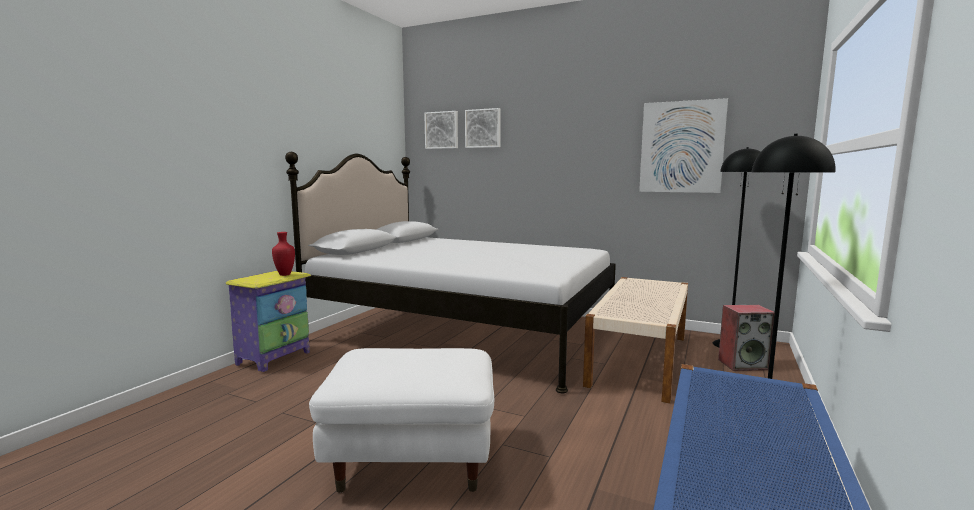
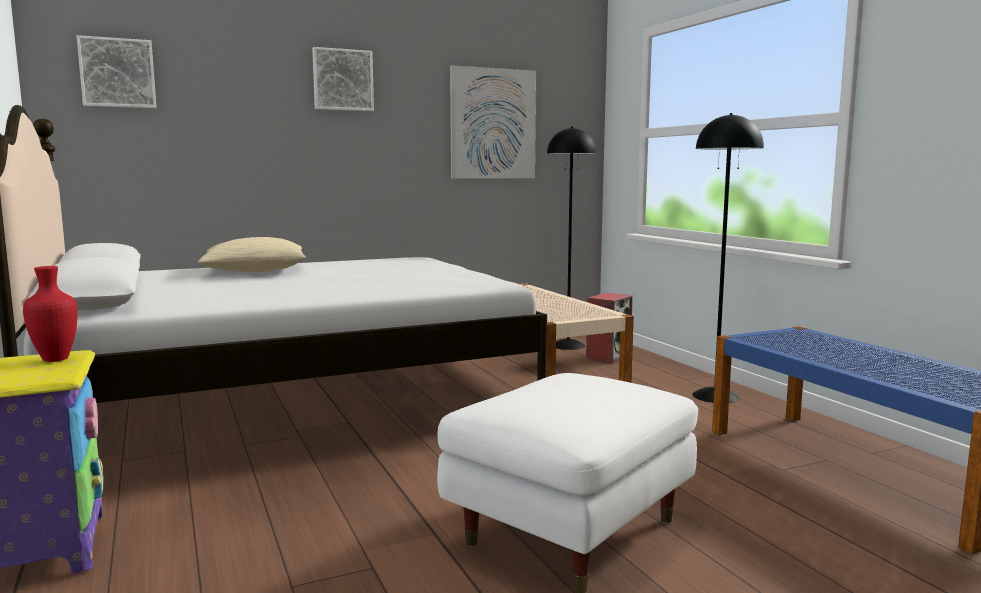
camera: 50 degrees left, 0 degrees up
picture [465,108,501,148] -> picture moved to [312,47,374,111]
none -> beige pillow [198,237,306,272]

